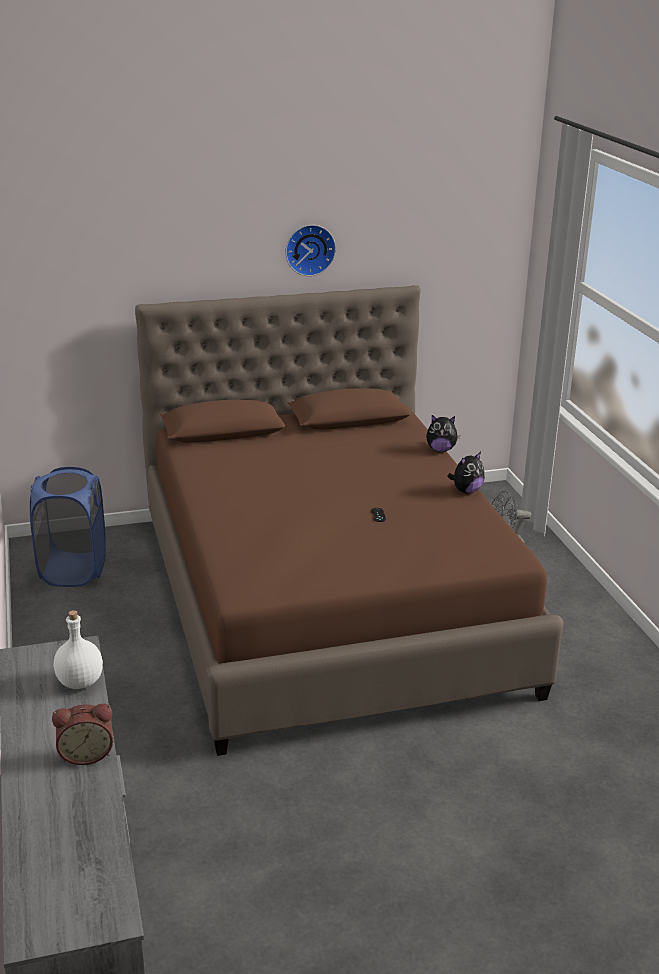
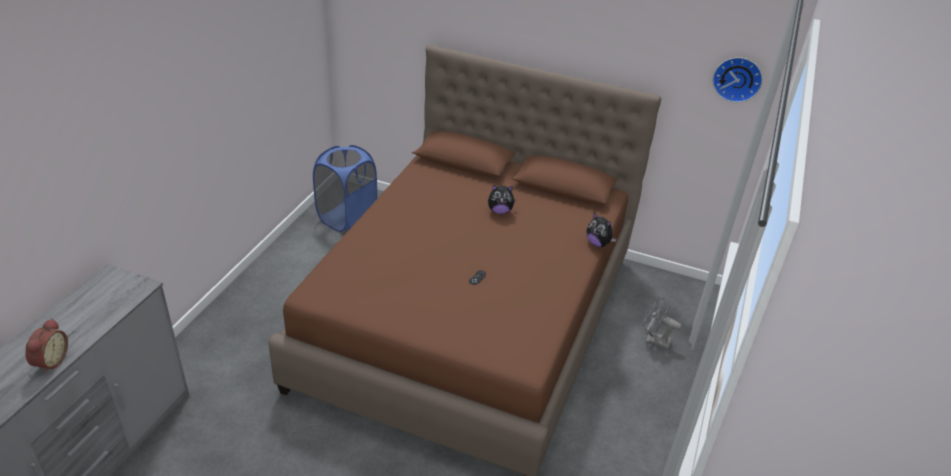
camera: 35 degrees right, 10 degrees up
alarm clock [52,704,113,765] -> alarm clock turned 105 degrees counterclockwise [25,319,68,373]
white bottle [54,610,103,689] -> none
wall clock [285,225,336,276] -> wall clock moved to [712,57,763,102]
plush toy [447,452,485,494] -> plush toy moved to [488,185,516,214]

